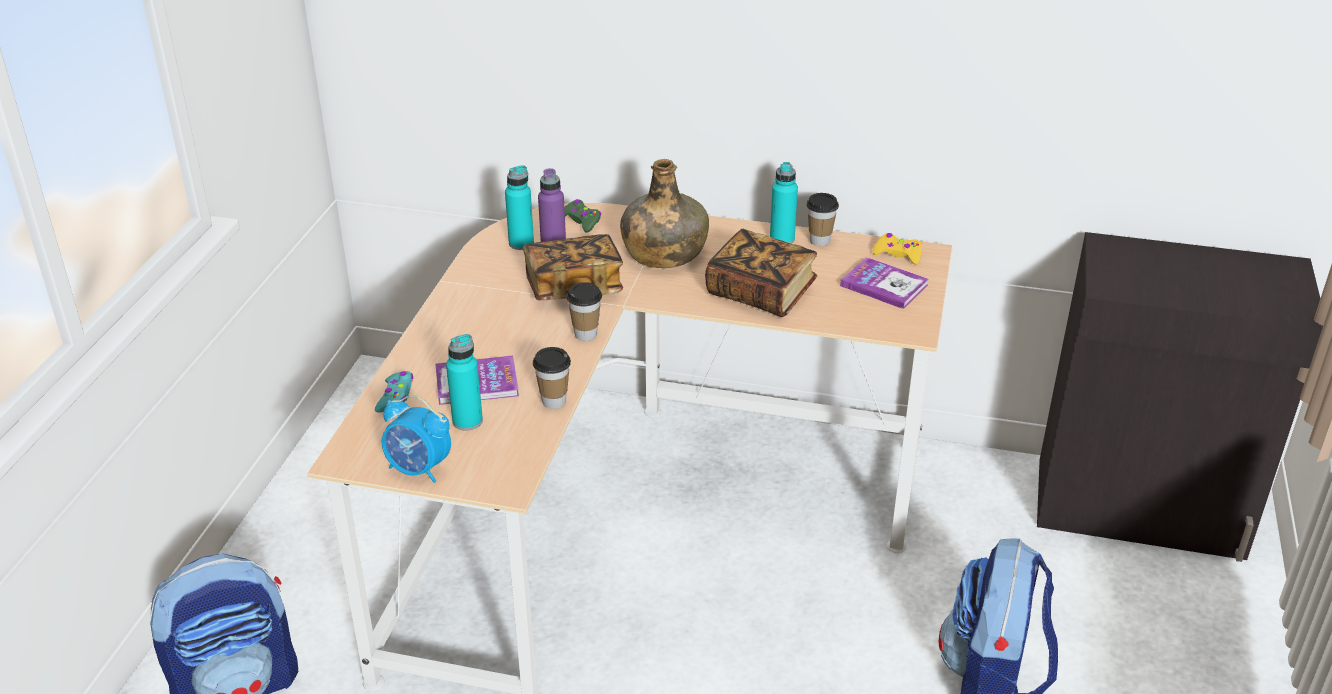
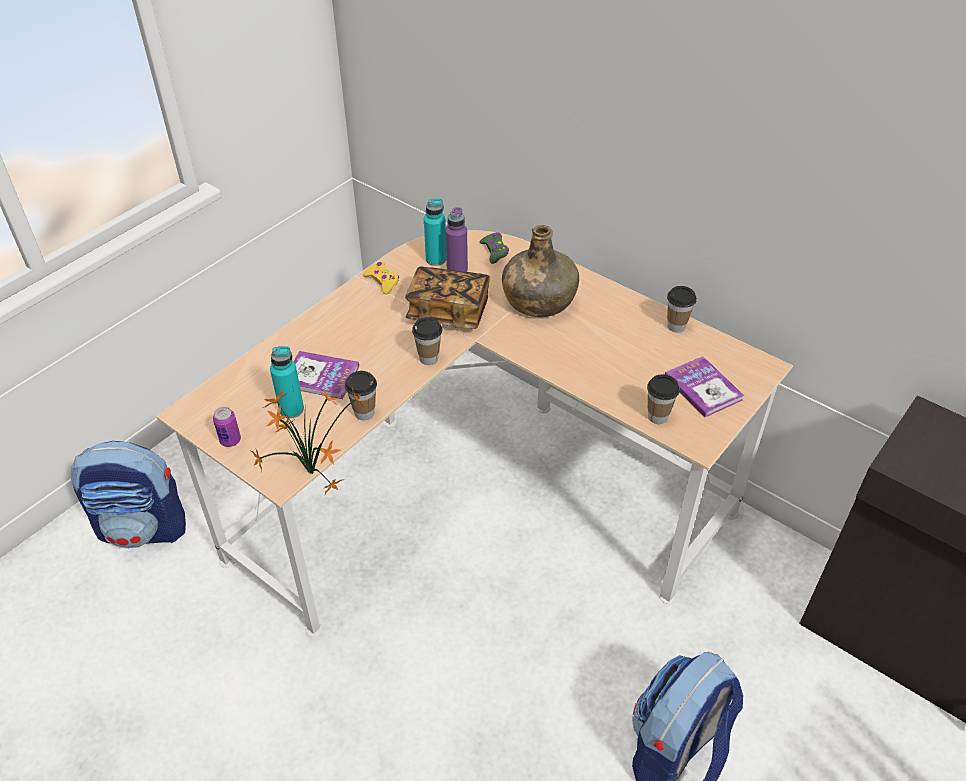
camera: 25 degrees right, 10 degrees up
turquoise game controller [375,371,413,412] -> none
alarm clock [381,395,451,483] -> can [213,407,241,447]
book [705,229,817,317] -> none
turquoise bottle [770,162,798,244] -> none
yellow game controller [872,233,922,265] -> yellow game controller moved to [363,262,399,294]
none -> potted plant [251,386,365,495]
none -> cup [647,374,680,424]

